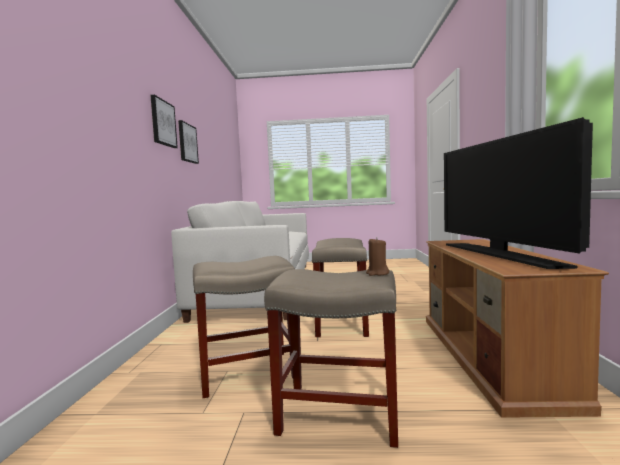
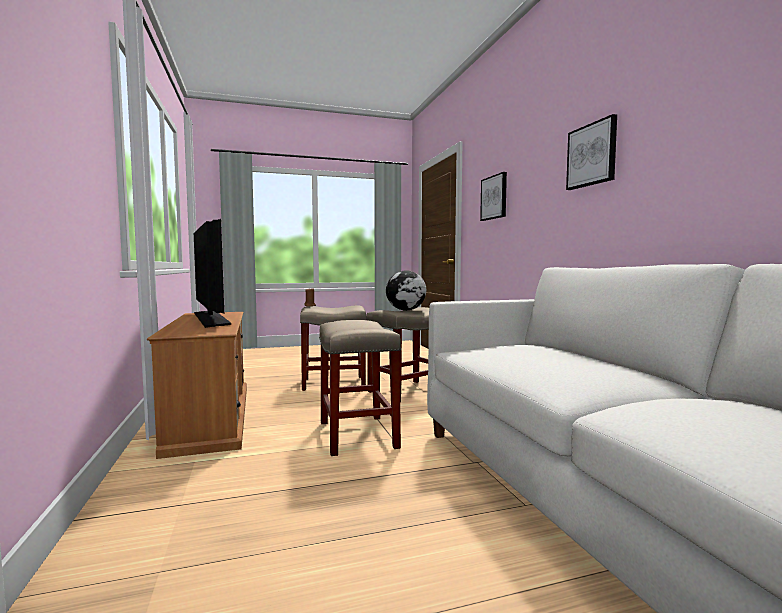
camera: 160 degrees right, 0 degrees up
picture [178,120,199,164] -> picture moved to [480,172,507,221]
none -> globe [386,270,427,311]

